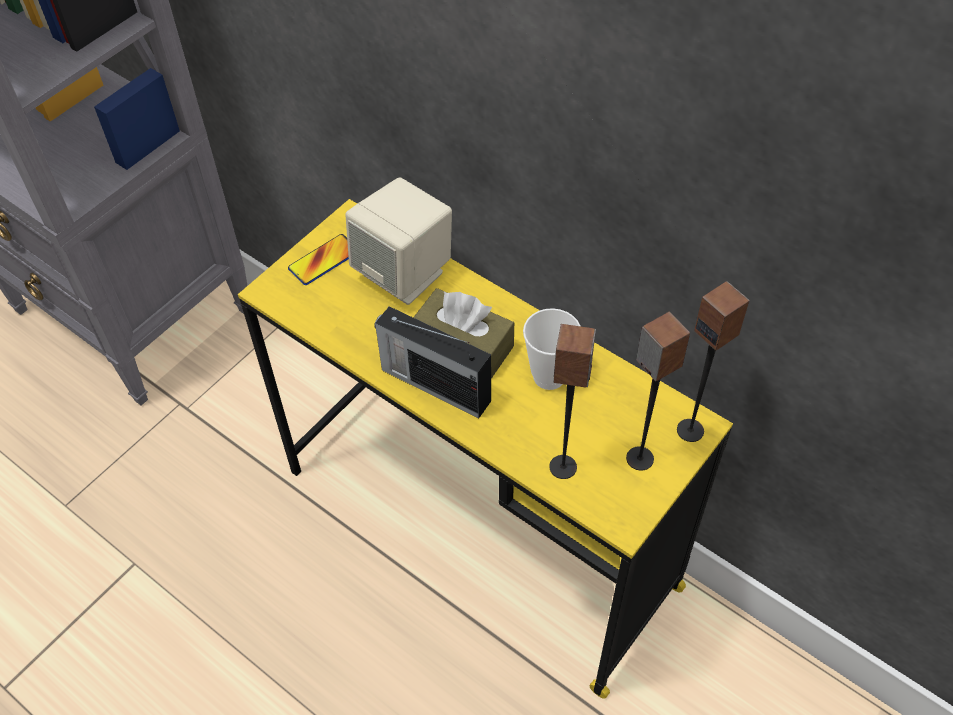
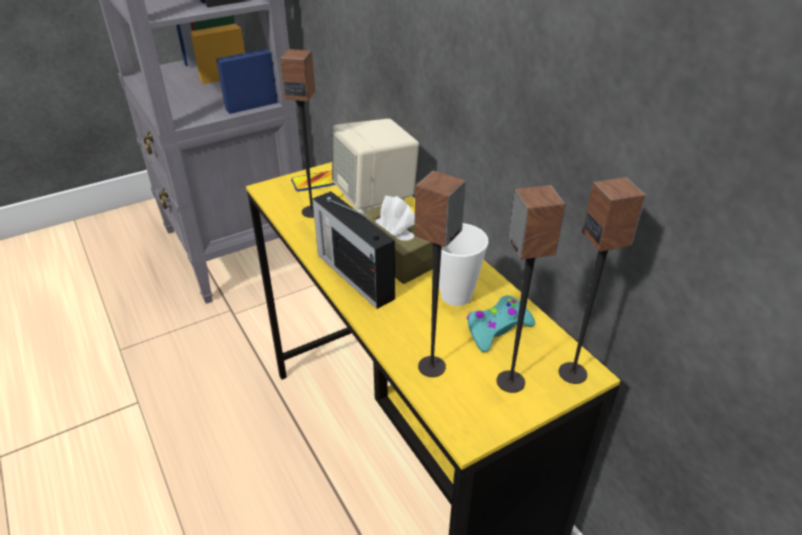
camera: 20 degrees right, 15 degrees down
none -> speaker [280,49,315,218]
none -> turquoise game controller [467,295,535,352]

